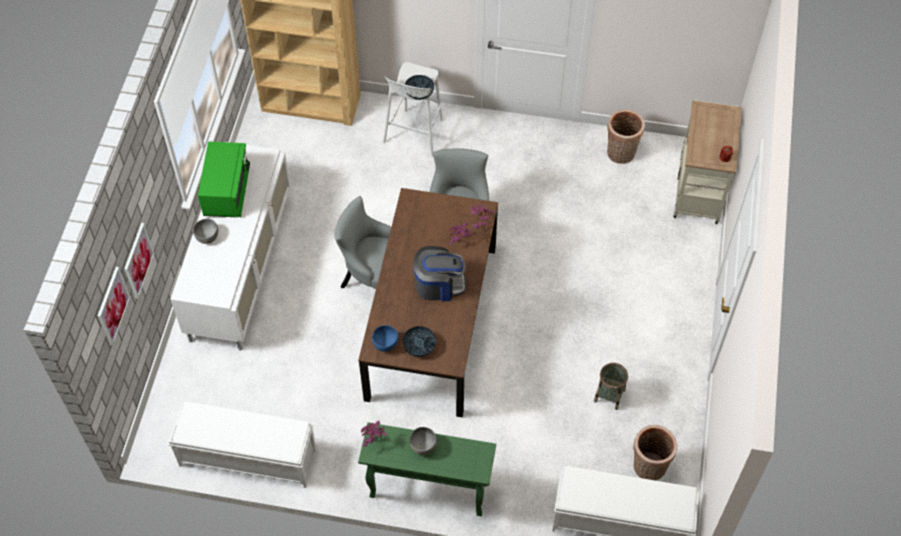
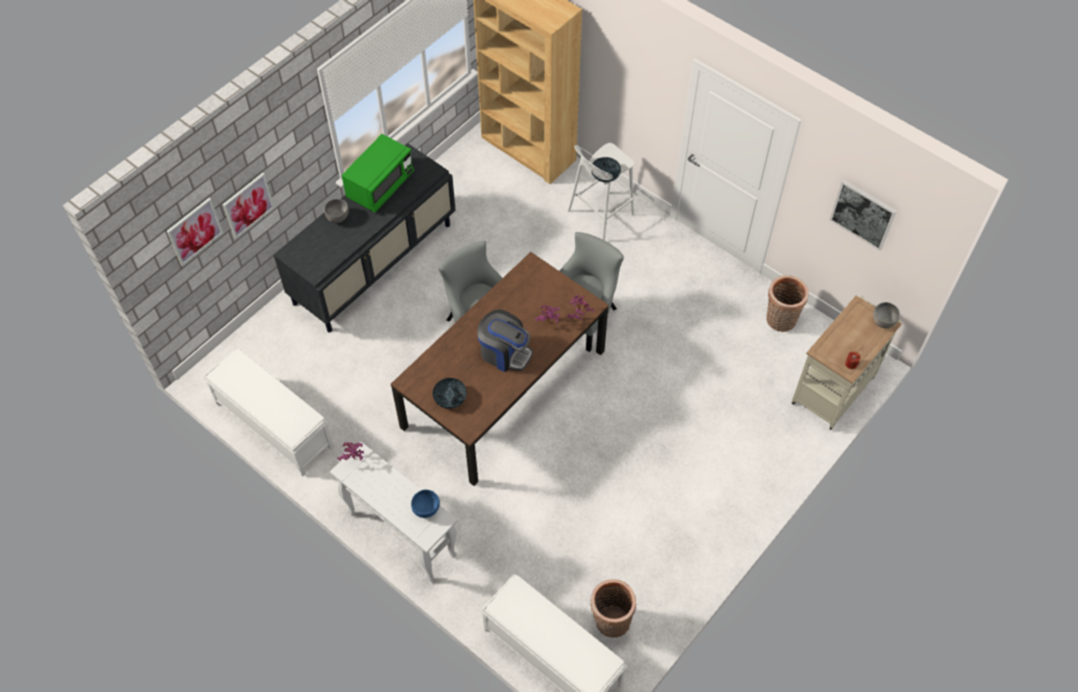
camera: 30 degrees right, 0 degrees up
white cabinet [170,145,291,351] -> black cabinet [274,143,456,332]
green console table [358,422,496,516] -> white console table [330,442,458,582]
blue bowl [372,325,398,352] -> blue bowl moved to [411,490,440,518]
grey bowl [409,427,437,455] -> grey bowl moved to [873,302,900,328]
basket [594,363,628,410] -> none
none -> picture [830,180,897,251]

